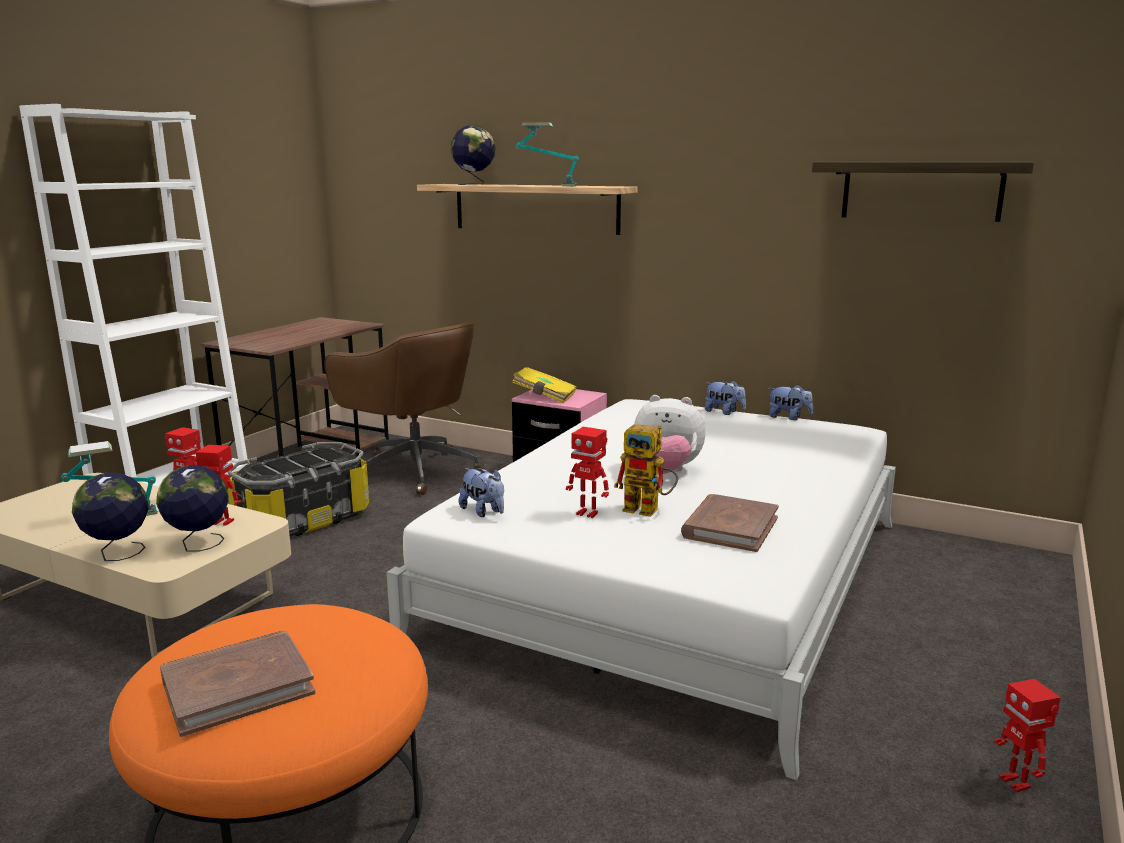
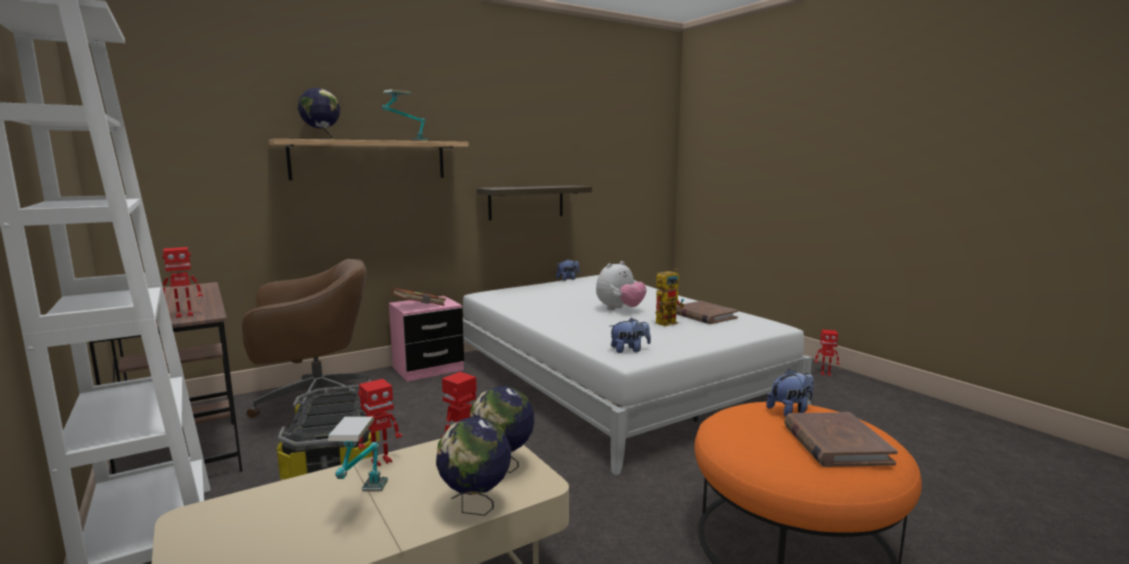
camera: 60 degrees left, 5 degrees down
yellow book [512,366,577,403] -> brown book [391,288,446,306]
toy robot [566,427,609,518] -> toy robot moved to [162,247,203,318]
plush toy [705,380,746,415] -> plush toy moved to [766,369,814,417]
shelf [812,162,1034,222] -> shelf moved to [477,185,592,220]

